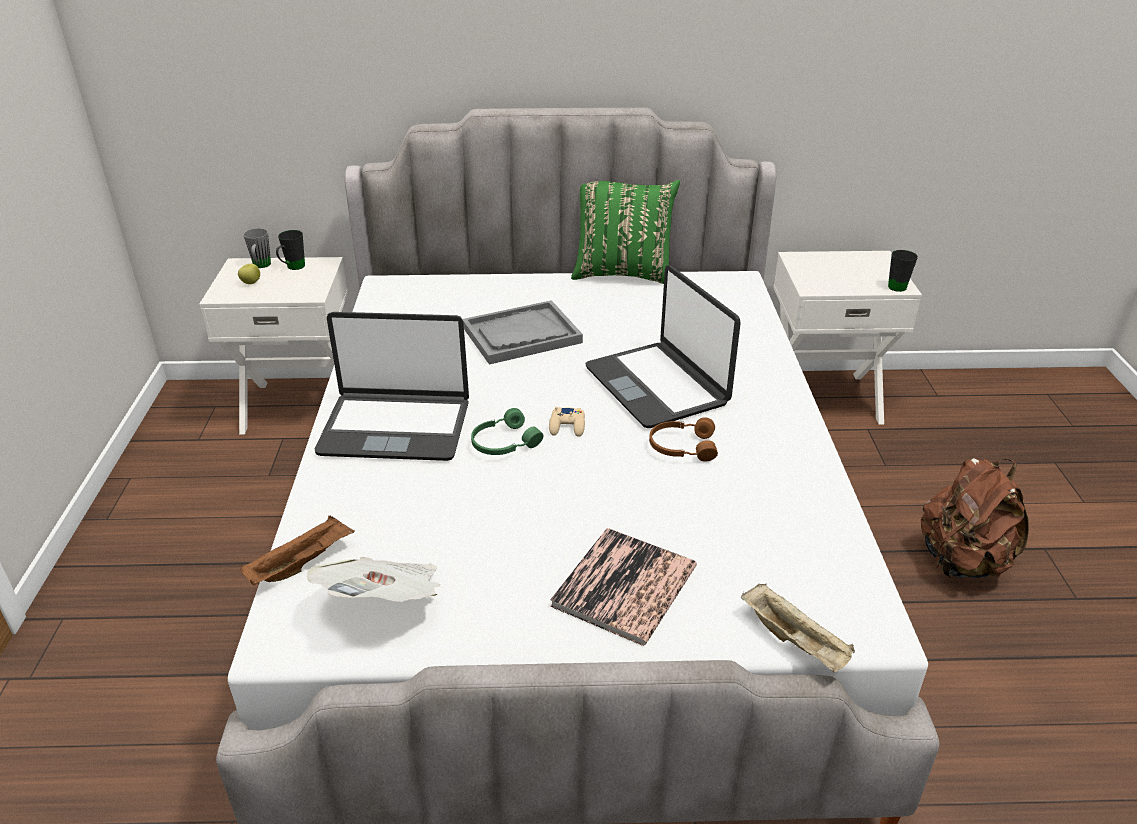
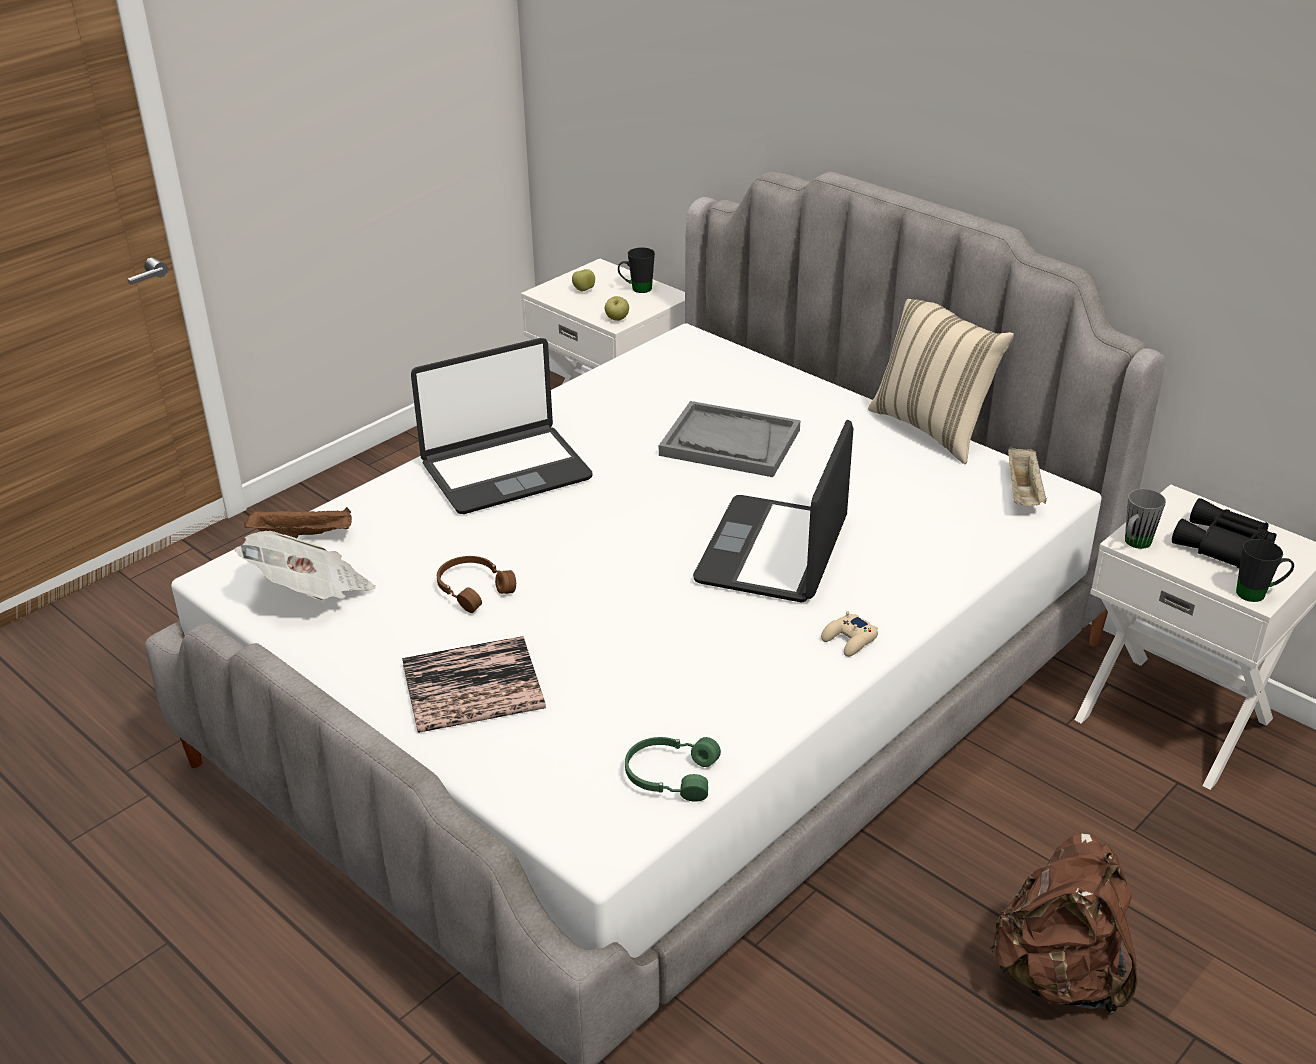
camera: 45 degrees right, 0 degrees up
grey mug [243,228,271,268] -> grey mug moved to [1125,489,1166,549]
laptop [315,312,469,461] -> laptop turned 75 degrees counterclockwise [411,338,593,514]
green headphones [471,408,544,455] -> green headphones moved to [625,737,721,802]
beige game controller [549,407,585,437] -> beige game controller moved to [821,612,878,657]
green pillow [571,180,680,284] -> beige pillow [868,299,1014,464]
brown headphones [649,417,718,462] -> brown headphones moved to [437,556,516,613]
beige tray [741,584,855,672] -> beige tray moved to [1008,446,1047,506]
none -> apple [605,296,629,321]
none -> black binoculars [1172,498,1277,568]

